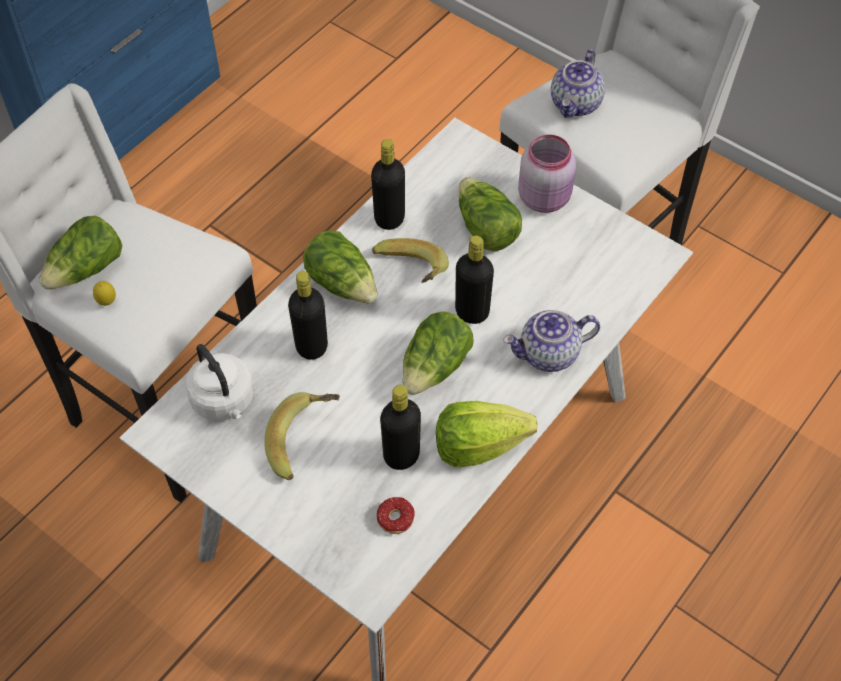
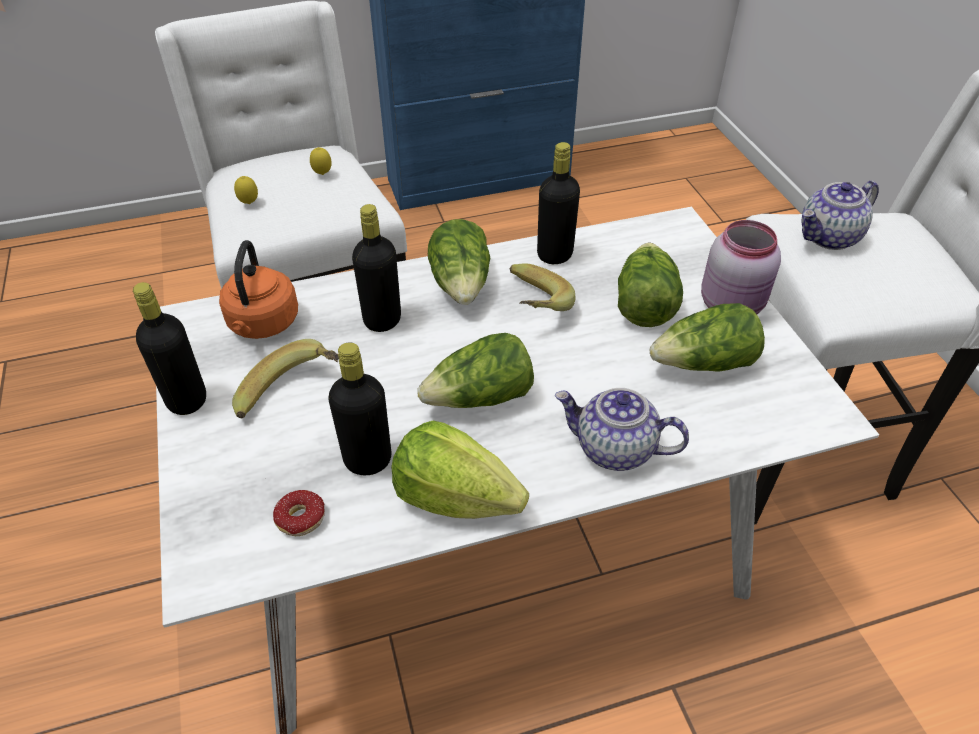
camera: 35 degrees right, 10 degrees down
lettuce [39,216,122,290] -> lettuce moved to [650,303,765,372]
white kettle [186,344,254,421] -> orange kettle [219,240,298,339]
black bottle [455,235,494,324] -> black bottle moved to [133,282,206,415]
none -> lemon [310,147,332,175]

